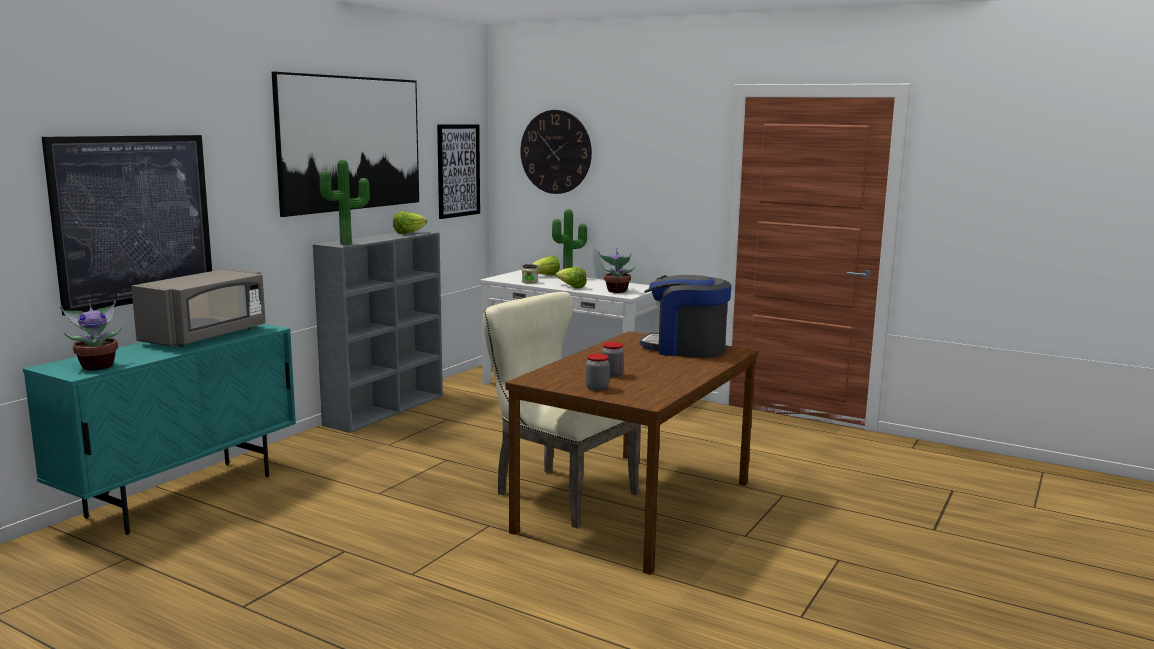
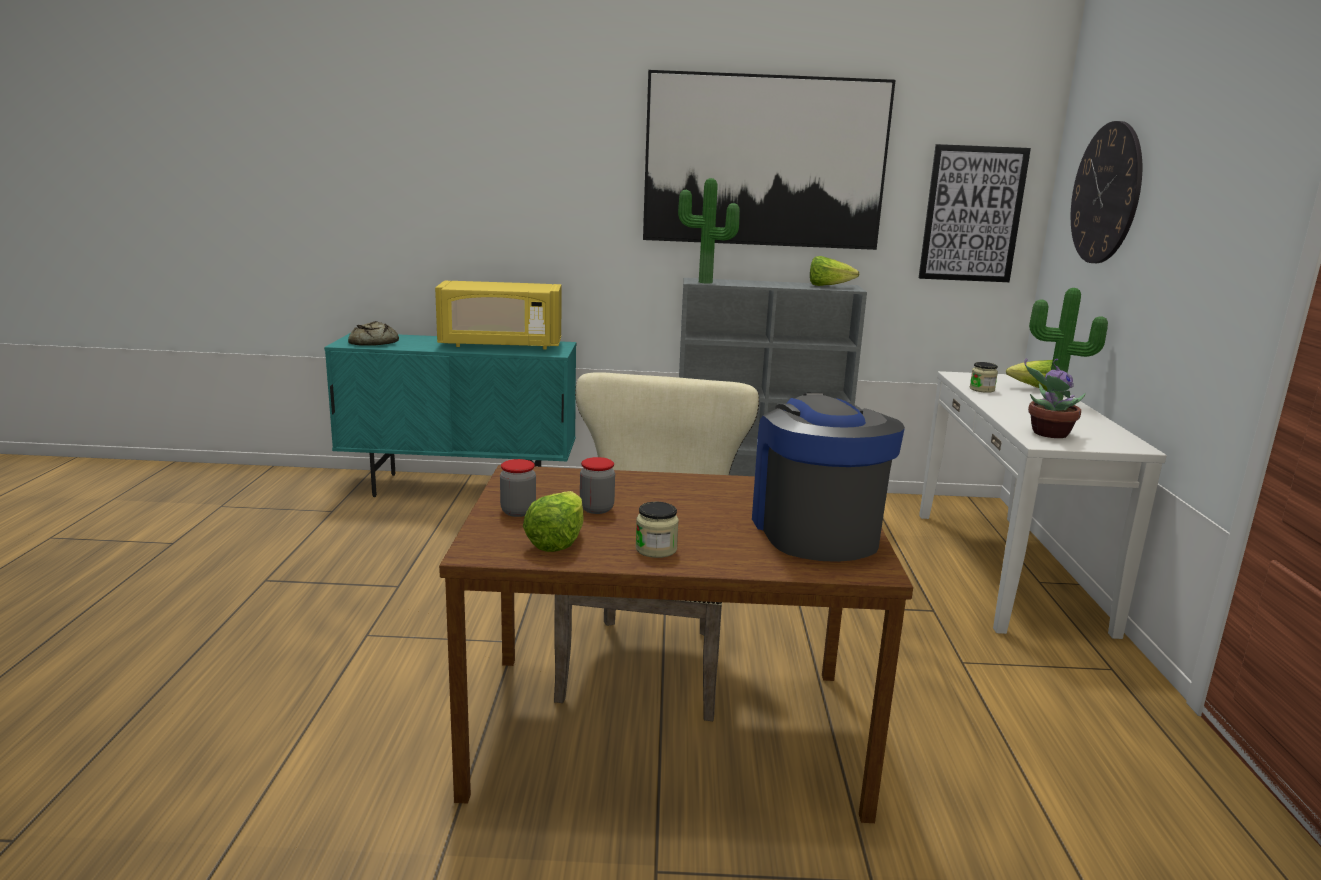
camera: 60 degrees right, 5 degrees up
picture [42,135,212,316] -> none
potted plant [60,300,122,370] -> bread [348,321,399,346]
grey microwave [131,268,266,347] -> yellow microwave [435,281,562,350]
lettuce [555,267,586,289] -> lettuce moved to [523,491,584,552]
none -> jar [635,502,679,558]

